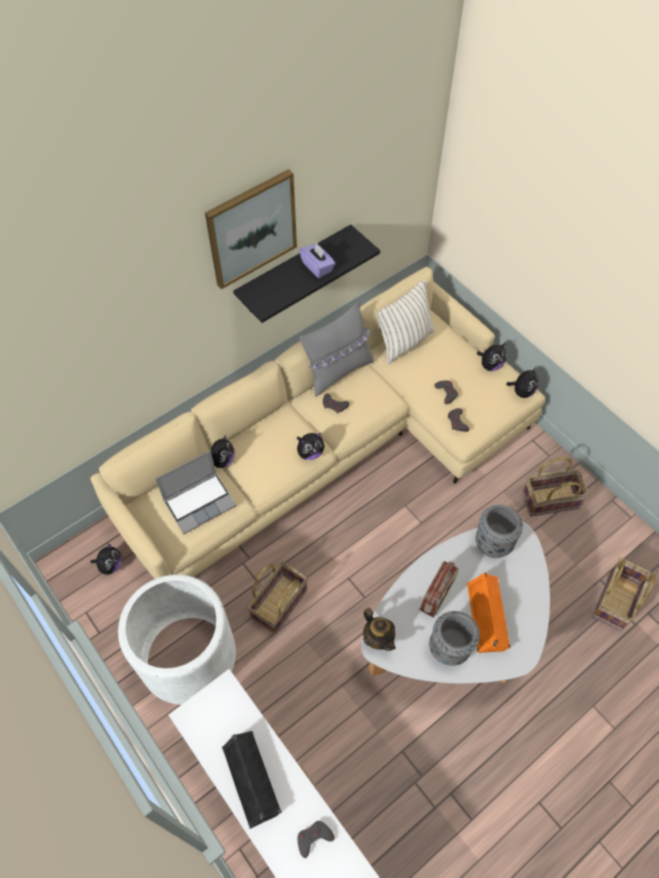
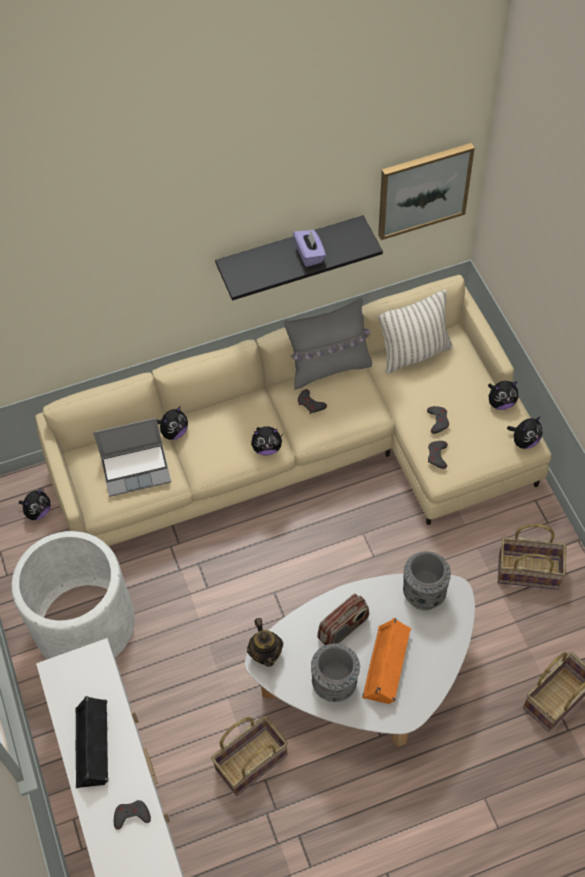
camera: 20 degrees right, 0 degrees up
picture [205,169,297,289] -> picture moved to [378,143,475,240]
basket [247,561,308,634] -> basket moved to [211,716,288,796]

